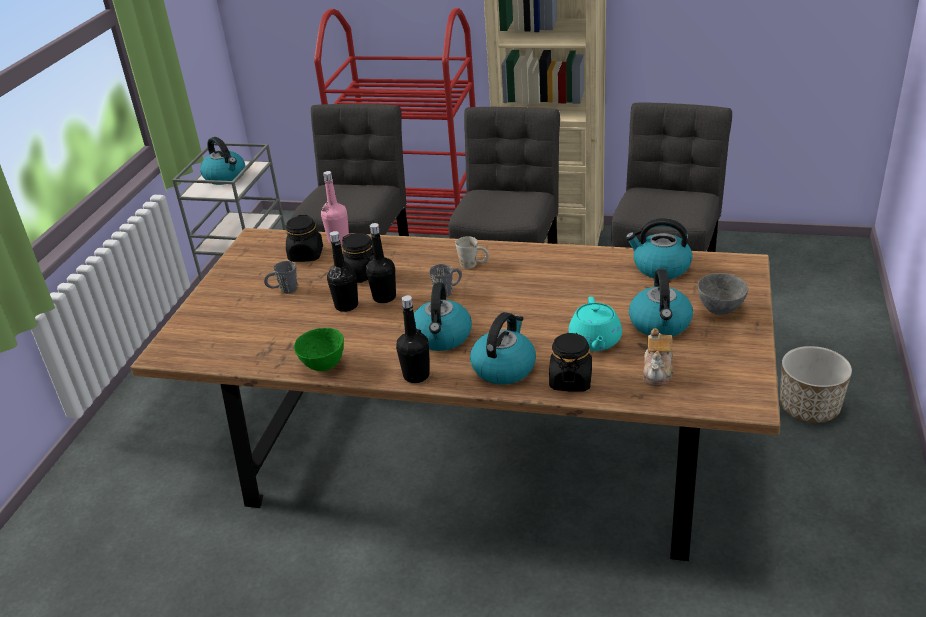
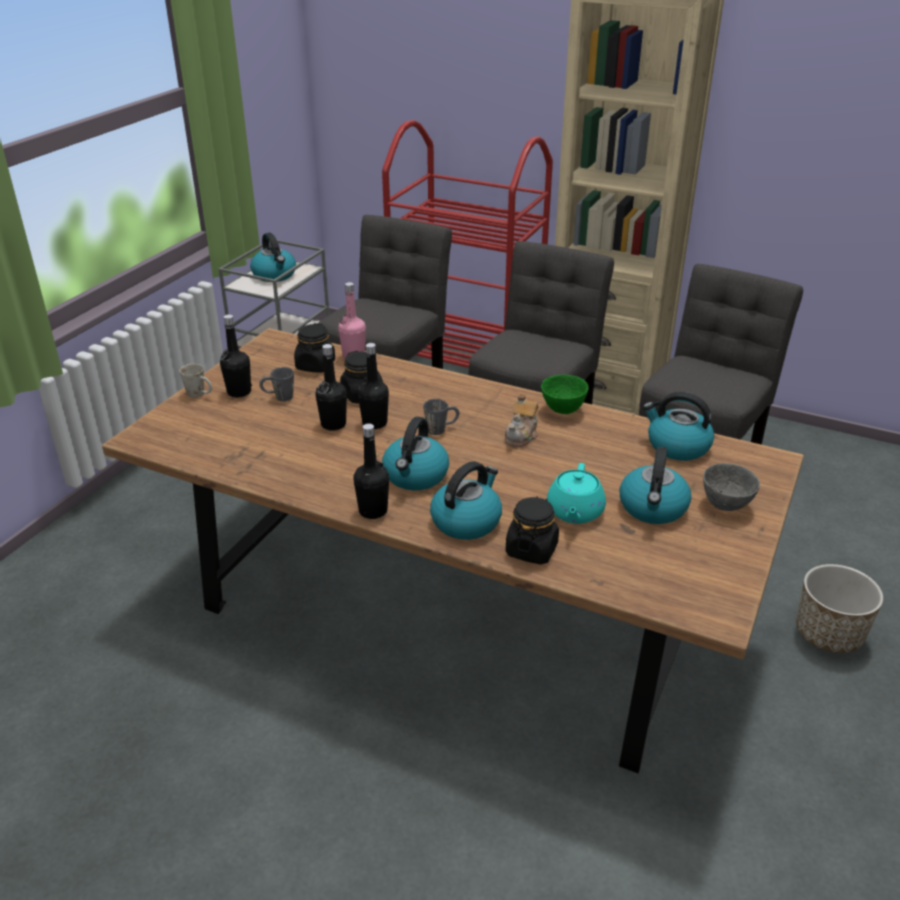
camera: 10 degrees right, 0 degrees up
green bowl [294,328,344,371] -> green bowl moved to [541,375,588,414]
white mug [455,236,489,269] -> white mug moved to [179,364,212,398]
teapot [643,328,675,386] -> teapot moved to [505,393,539,447]
none -> black bottle [220,315,252,398]

